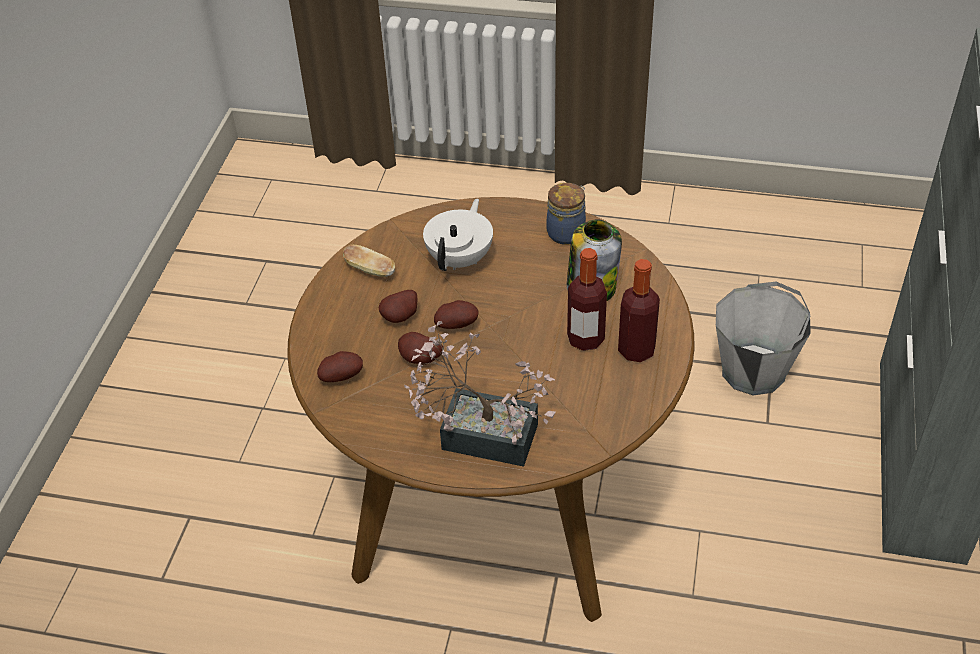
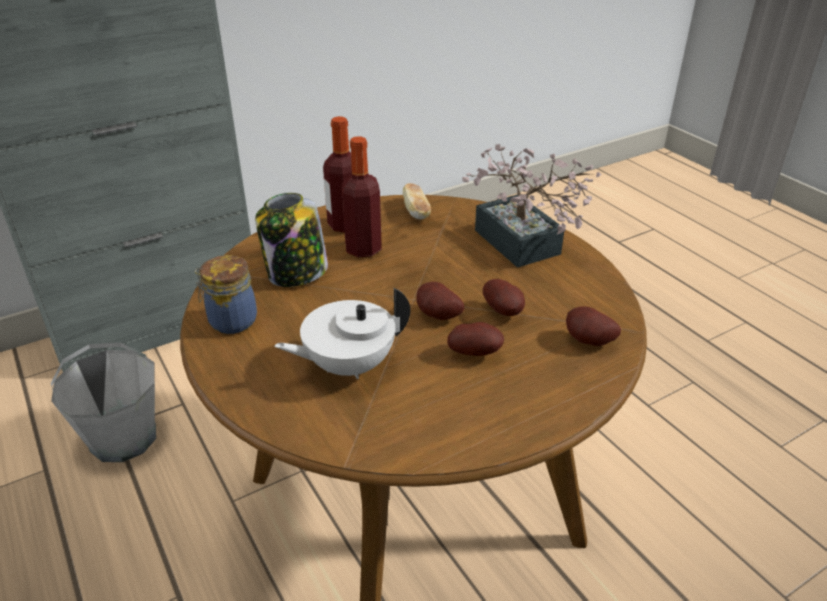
camera: 135 degrees left, 10 degrees down
bread [343,245,395,277] -> bread moved to [403,183,431,220]

